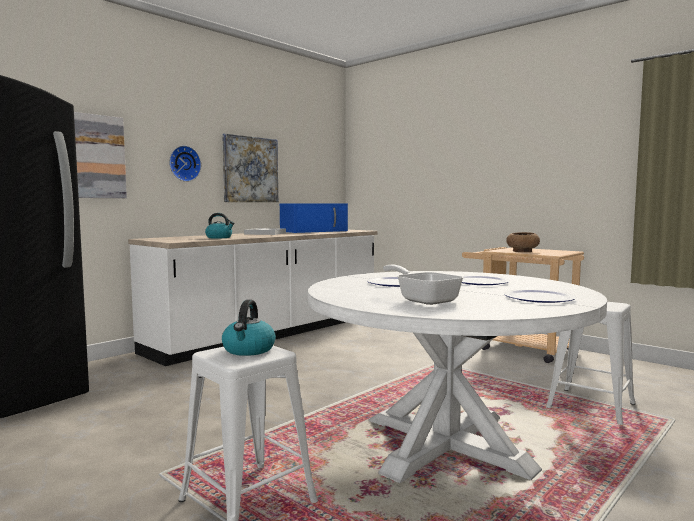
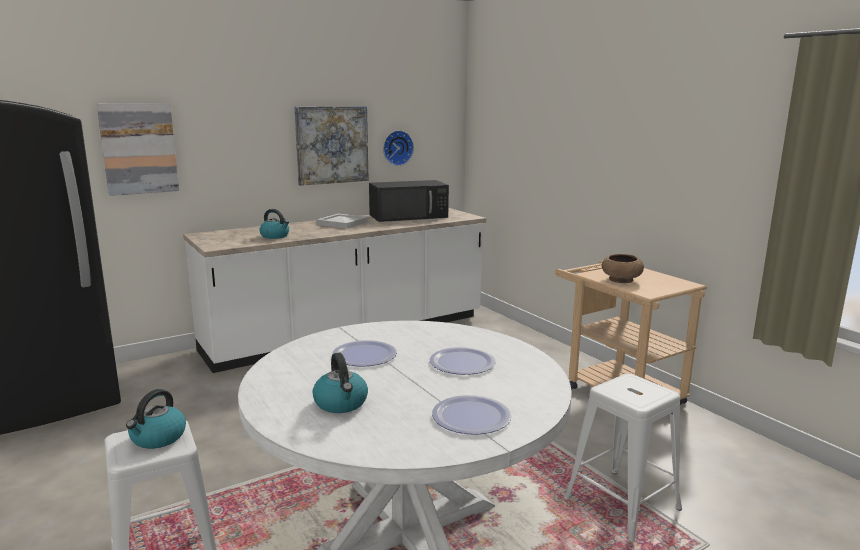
camera: 15 degrees right, 10 degrees up
wall clock [169,145,201,182] -> wall clock moved to [383,130,414,166]
blue microwave [280,203,348,233] -> black microwave [369,180,449,222]
frying pan [383,265,464,305] -> kettle [312,353,368,413]

